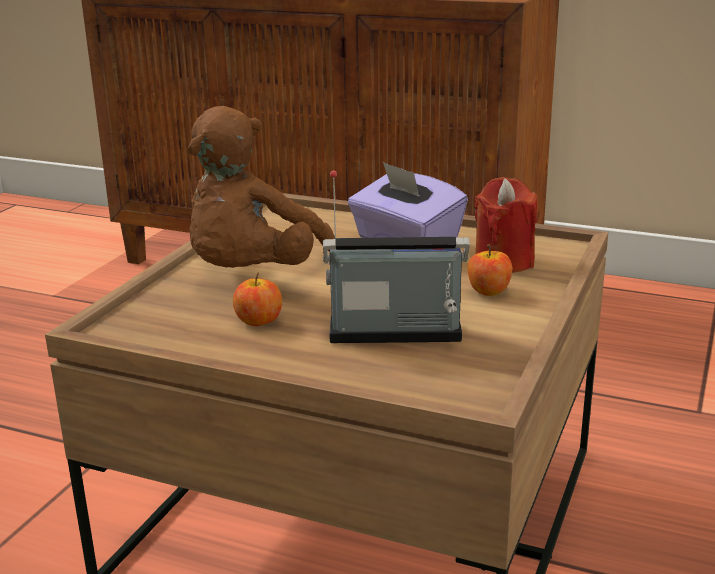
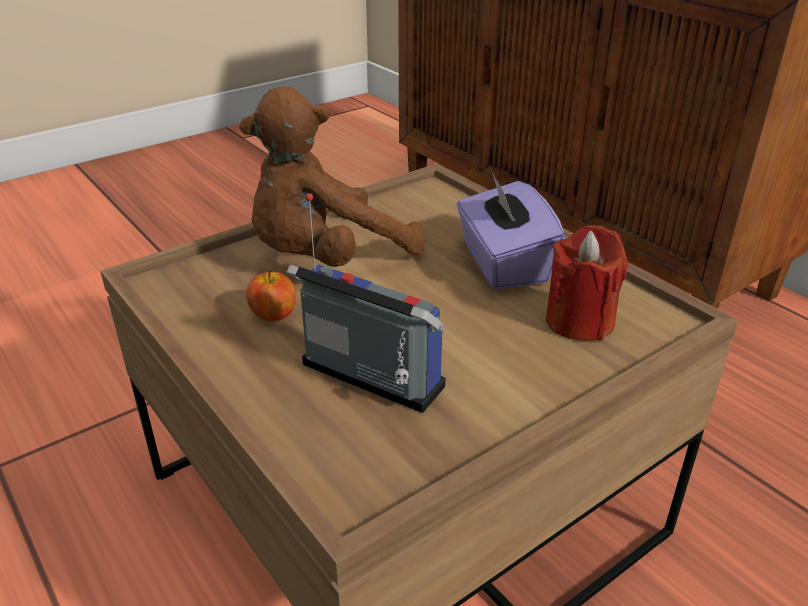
camera: 30 degrees right, 10 degrees up
apple [467,244,512,296] -> none

